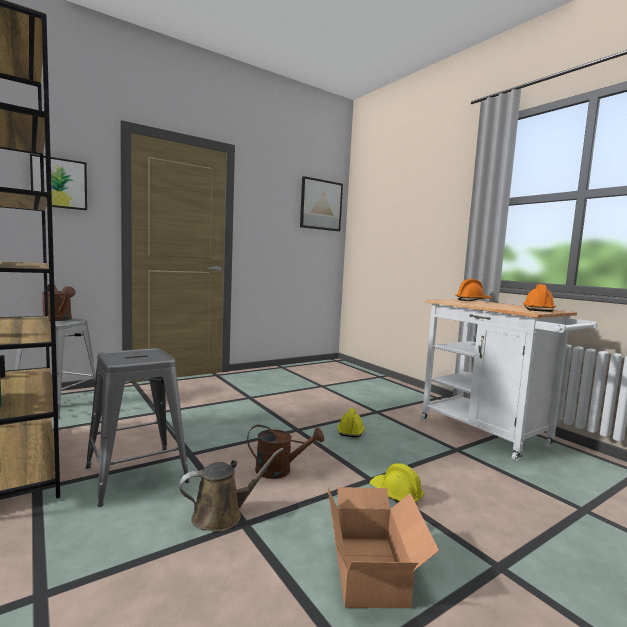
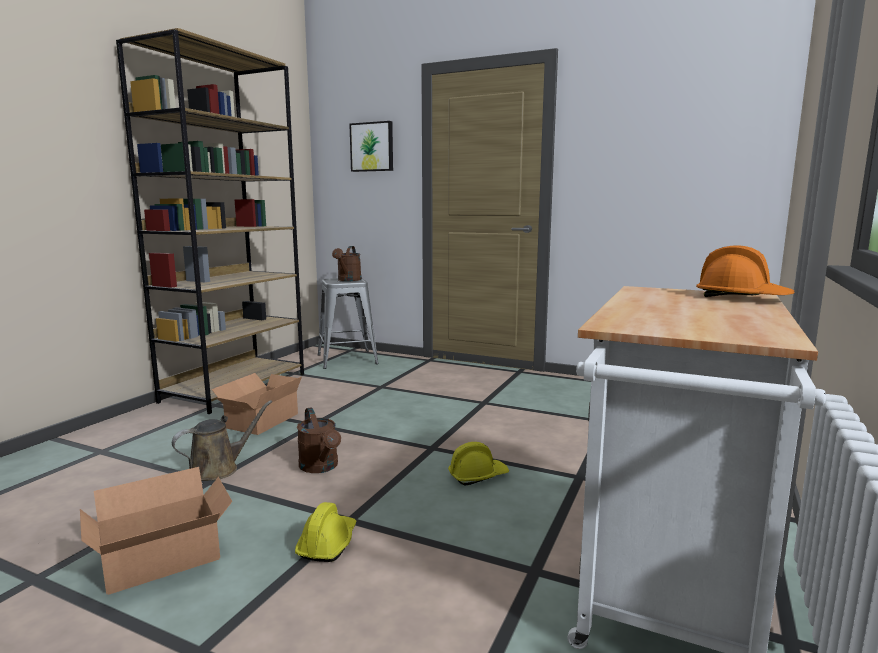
camera: 60 degrees right, 5 degrees up
grey stool [86,348,190,507] -> cardboard box [211,373,302,435]
brown watering can [179,448,284,532] -> brown watering can turned 75 degrees counterclockwise [172,400,272,481]
picture [300,176,343,231] -> none
orange hard hat [523,284,556,312] -> none

